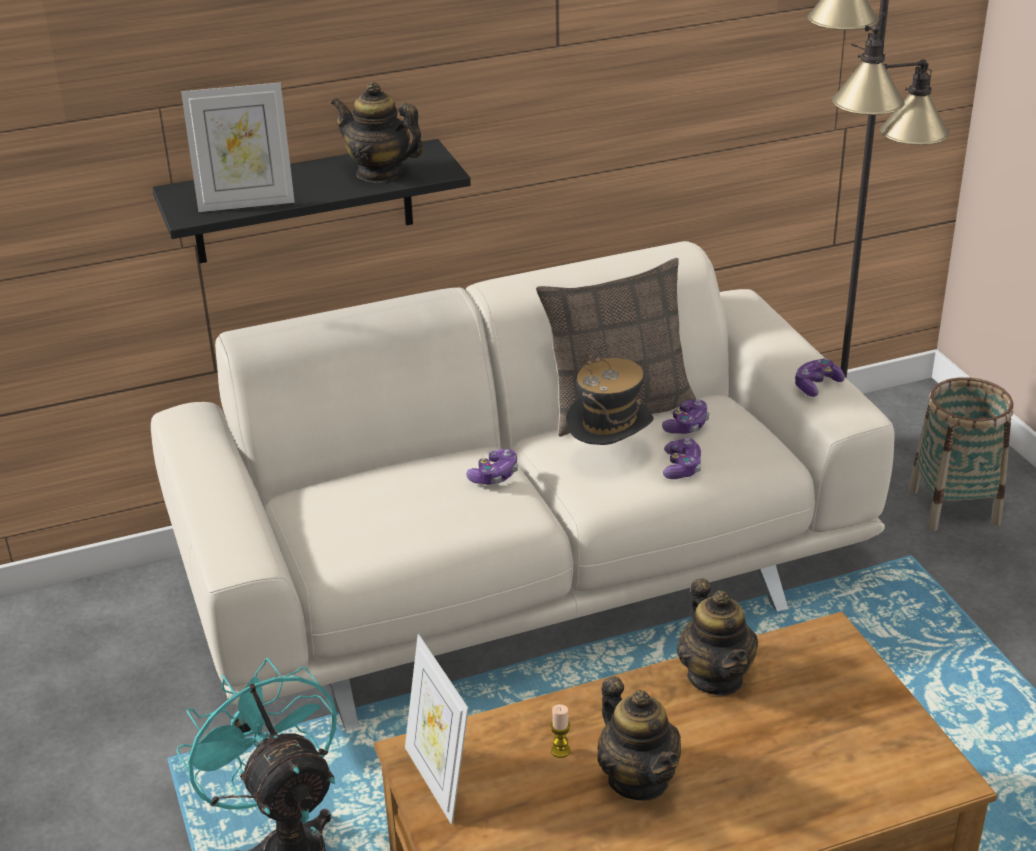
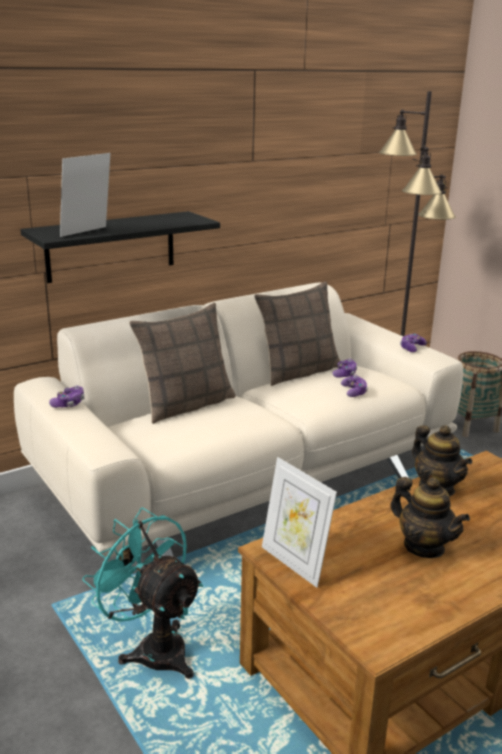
camera: 15 degrees left, 10 degrees down
picture frame [181,82,295,212] -> picture frame turned 150 degrees clockwise [60,153,110,237]
teapot [331,82,425,183] -> none
game controller [466,449,518,485] -> game controller moved to [49,385,84,408]
candle [550,704,570,758] -> none
hat [566,354,654,445] -> none
none -> pillow [129,303,236,424]

